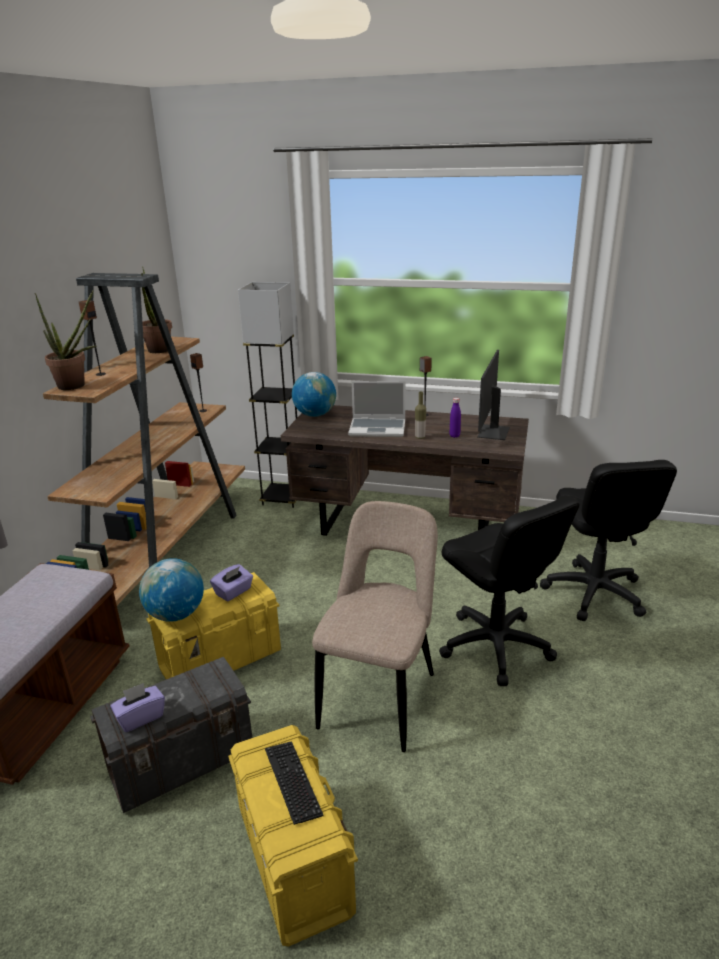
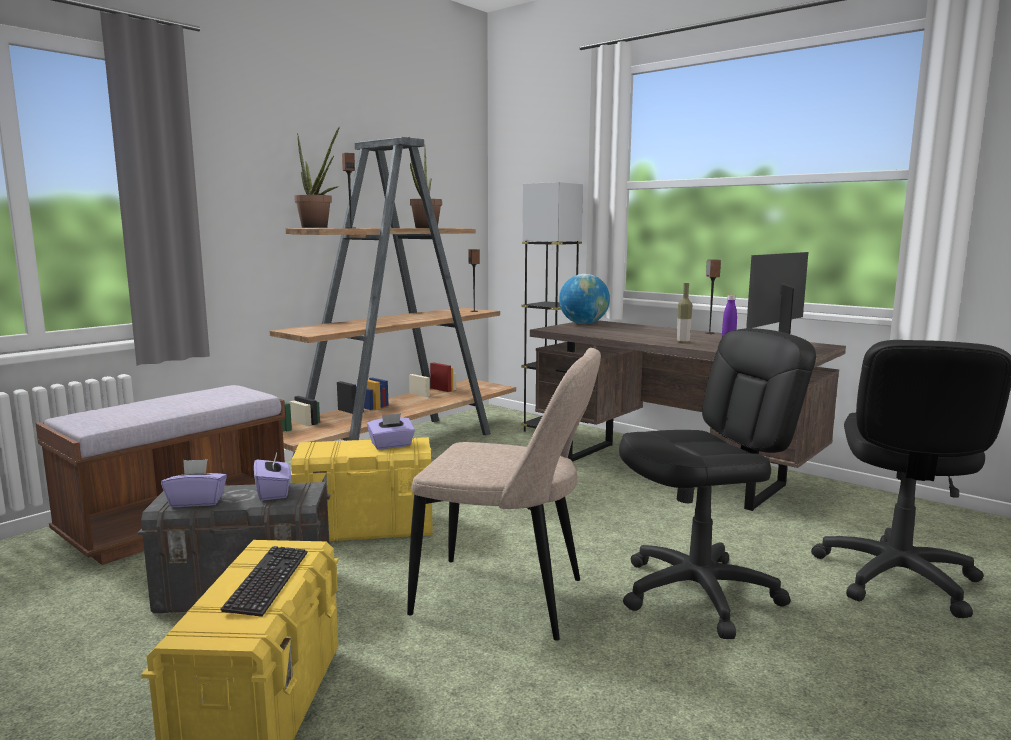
camera: 25 degrees right, 15 degrees down
globe [139,558,204,622] -> none
beige chair [312,501,438,752] -> beige chair turned 60 degrees clockwise [407,348,601,640]
laptop [348,381,405,437] -> none
black office chair [439,495,580,686] -> black office chair turned 105 degrees counterclockwise [619,328,816,639]
none -> purple tissue box [254,453,291,501]

